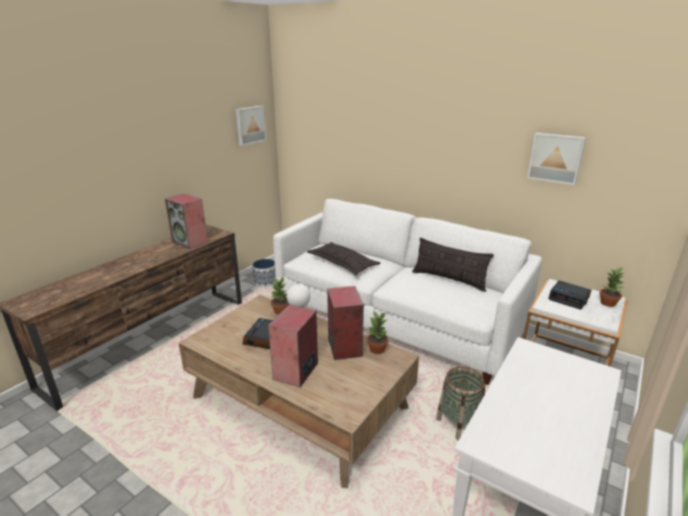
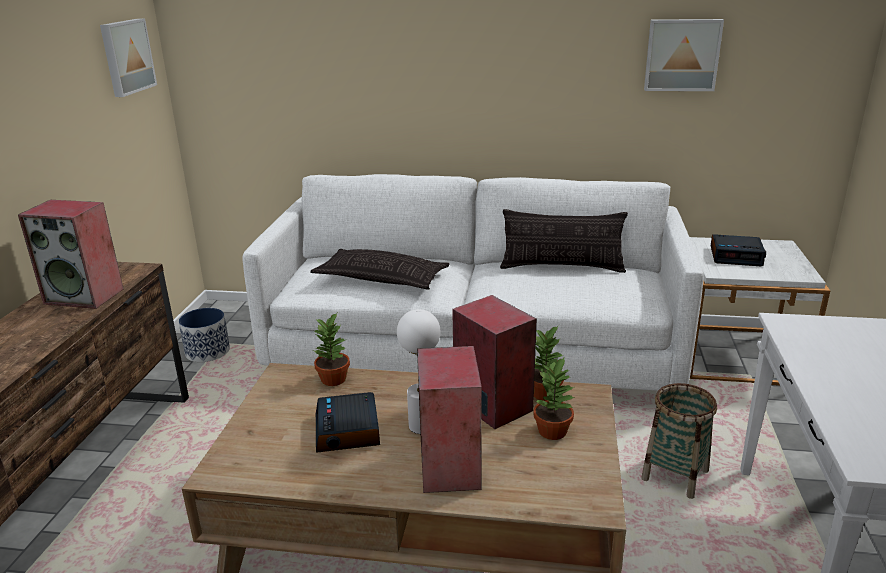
camera: 25 degrees left, 0 degrees up
potted plant [600,267,624,307] -> potted plant moved to [533,356,575,440]

